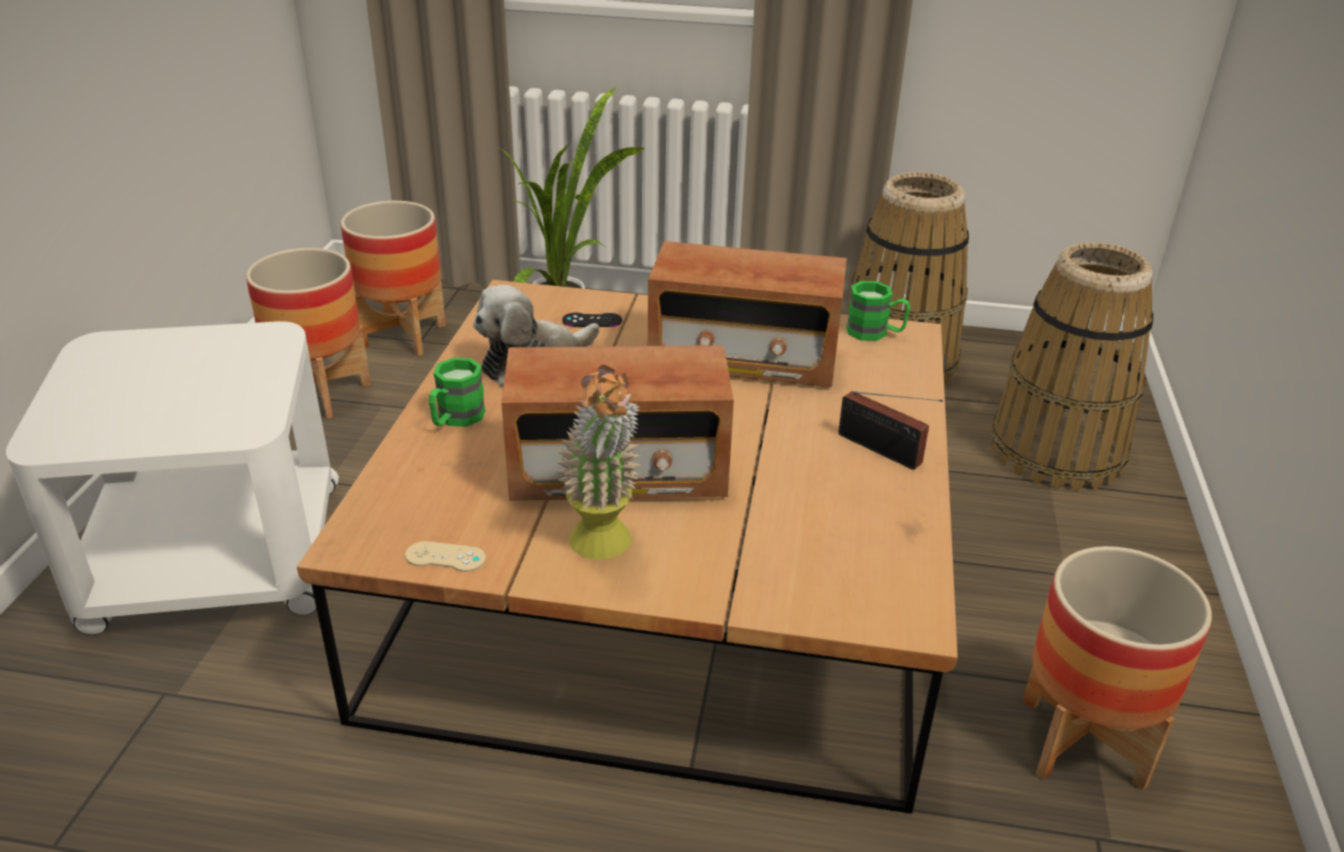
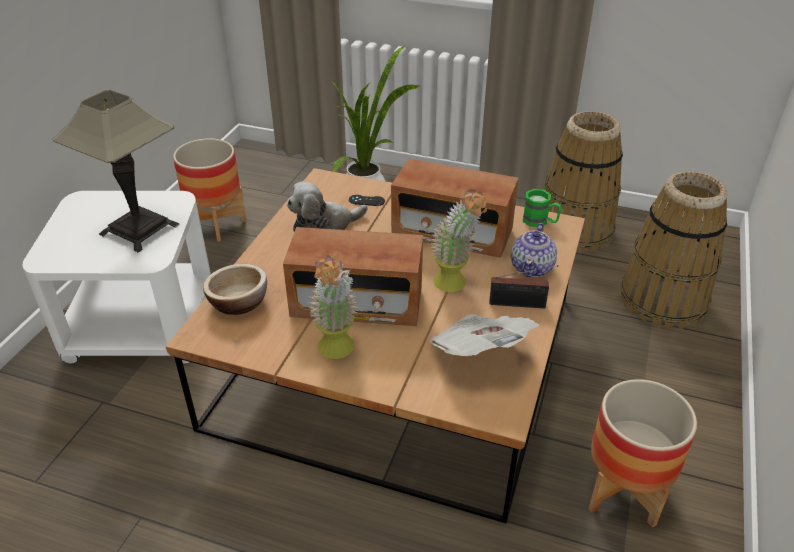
camera: 10 degrees right, 5 degrees up
planter [341,201,446,356] -> none
beige game controller [405,541,486,572] -> none
green mug [429,358,486,427] -> none
radio [838,391,943,470] -> radio turned 45 degrees counterclockwise [490,265,559,309]
none -> table lamp [53,90,180,253]
none -> bowl [203,264,267,315]
none -> newspaper [428,314,539,356]
none -> potted plant [430,189,487,292]
none -> teapot [511,223,557,277]

